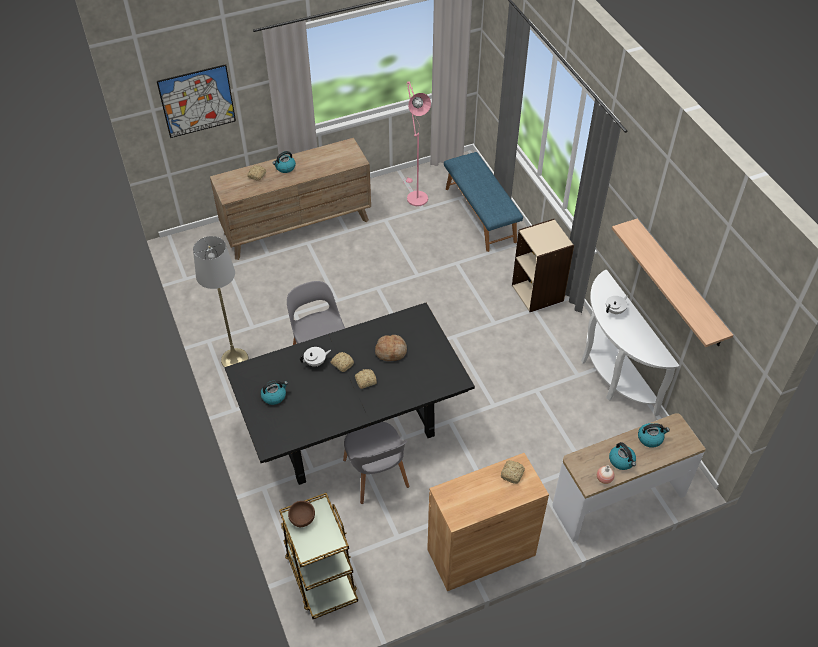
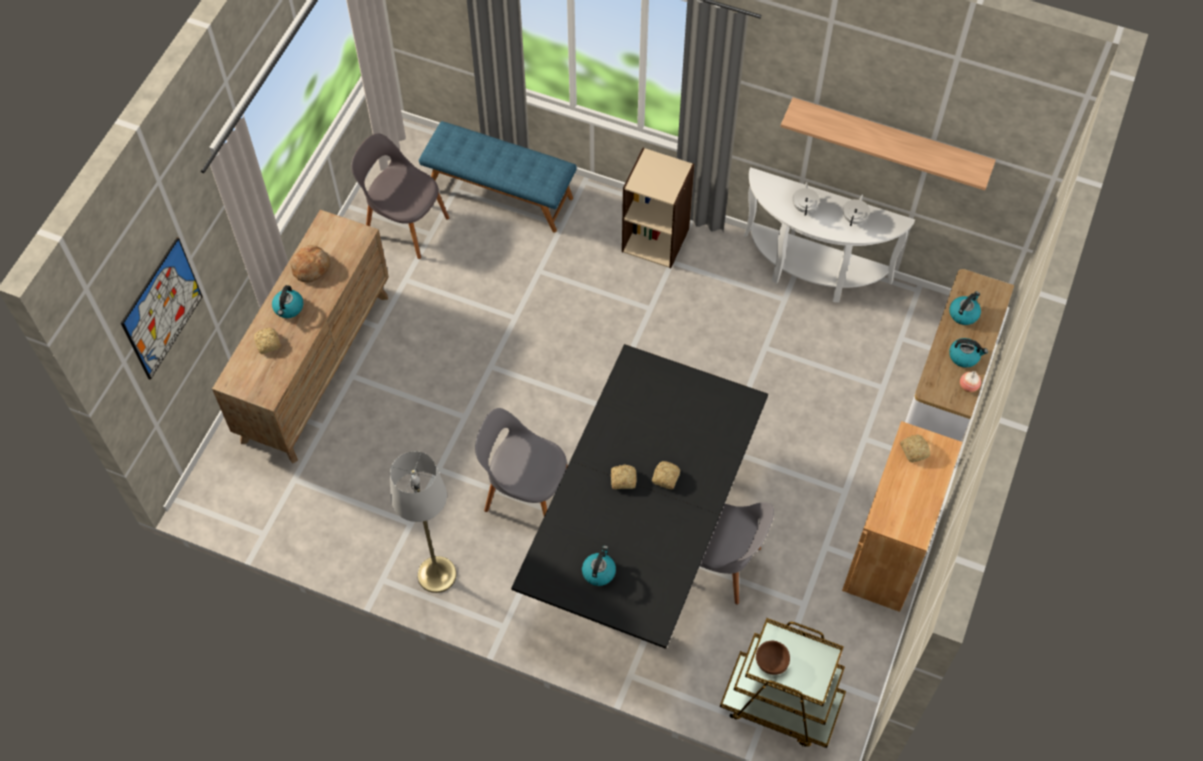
camera: 45 degrees left, 10 degrees up
white teapot [300,347,331,367] -> white teapot moved to [843,194,870,226]
bread [375,335,407,361] -> bread moved to [290,245,330,283]
pink floor lamp [403,81,431,206] -> grey chair [351,134,449,259]

